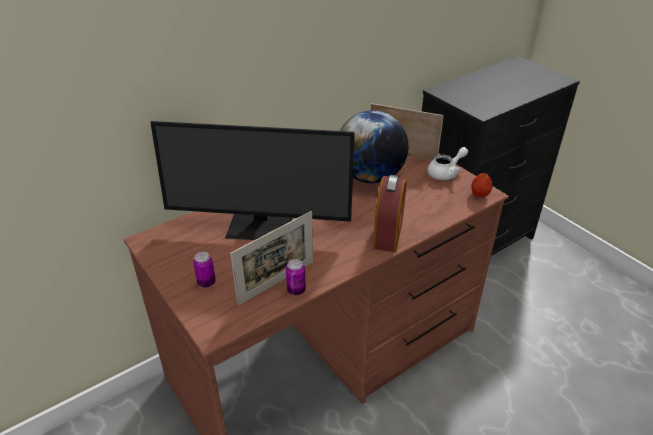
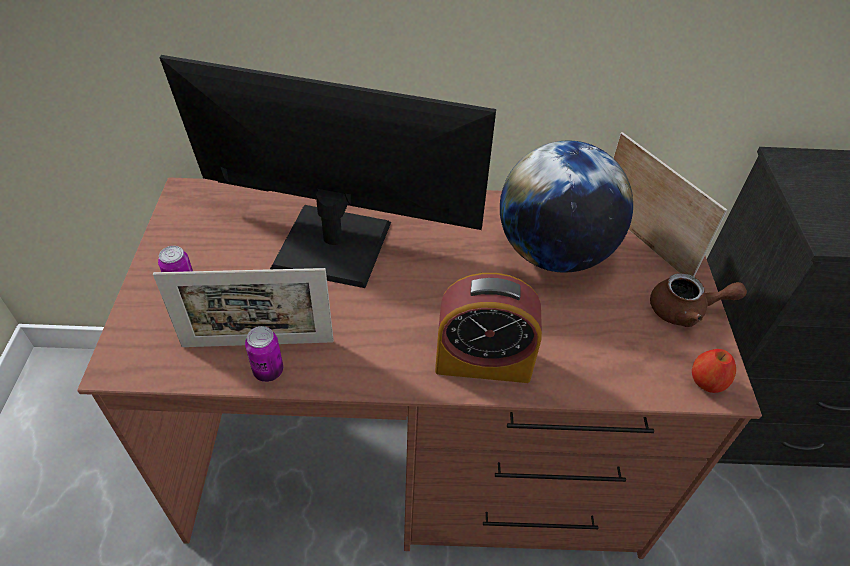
camera: 35 degrees right, 10 degrees up
monitor [150,121,355,240] -> monitor turned 150 degrees clockwise [159,55,496,288]
alarm clock [373,175,407,252] -> alarm clock turned 45 degrees clockwise [435,273,542,383]
white teapot [427,147,468,180] -> brown teapot [650,273,747,327]

